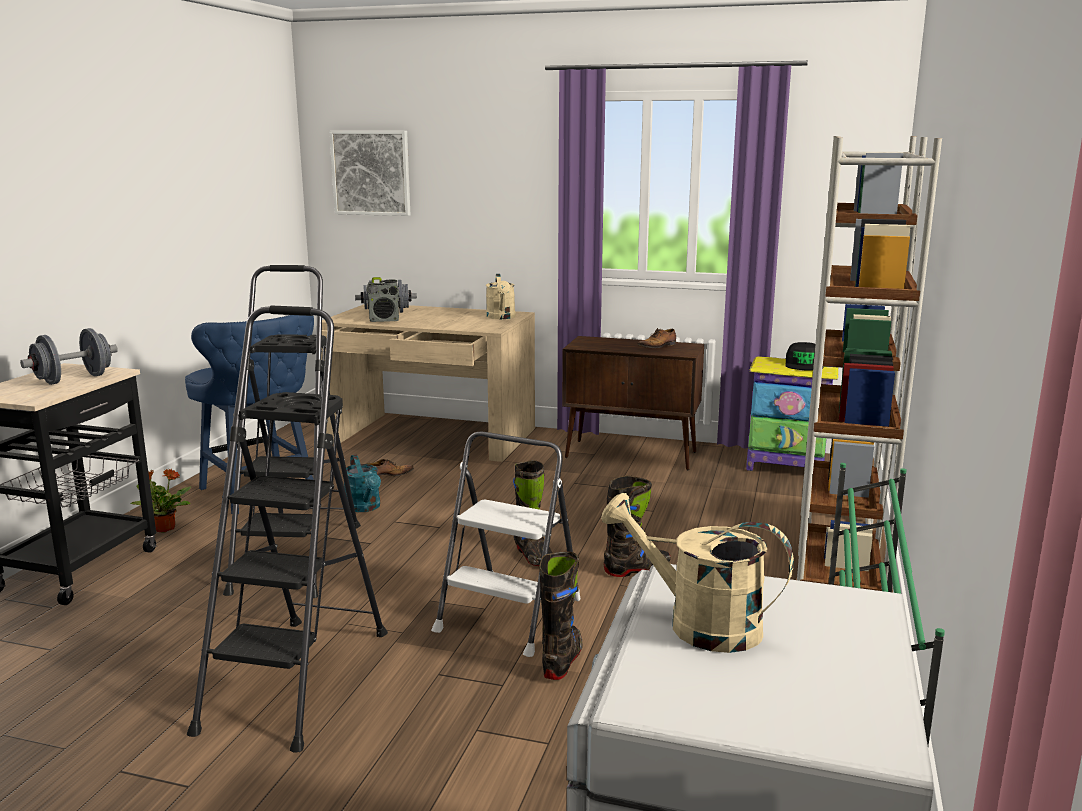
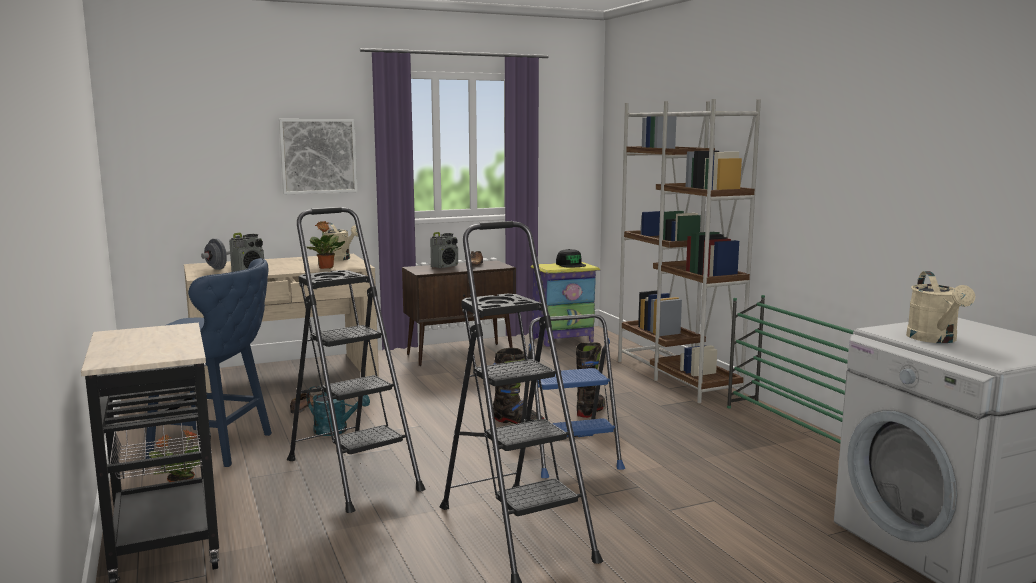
camera: 40 degrees left, 5 degrees down
grey dumbbell [20,328,118,385] -> none
picture [330,131,410,216] -> picture moved to [279,119,357,194]
white step ladder [431,432,580,657] -> blue step ladder [521,314,625,478]
black boot [539,552,583,680] -> none
beige watering can [601,493,794,653] -> beige watering can turned 75 degrees counterclockwise [906,271,975,343]
none -> potted plant [307,221,345,269]
none -> radio [430,232,458,268]

